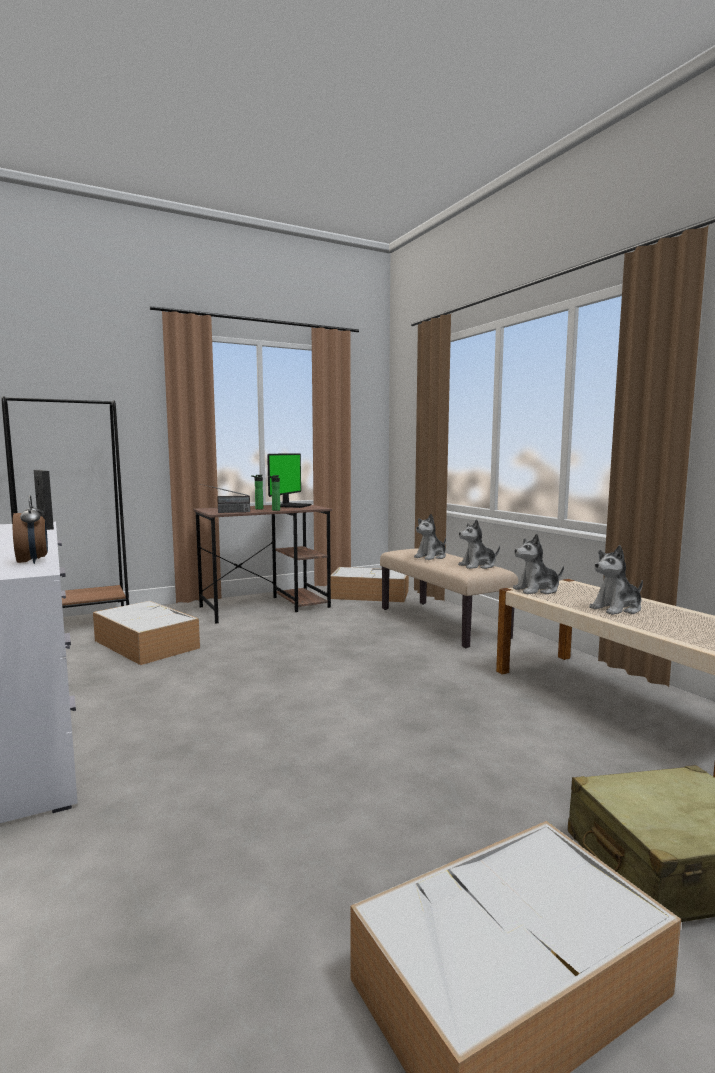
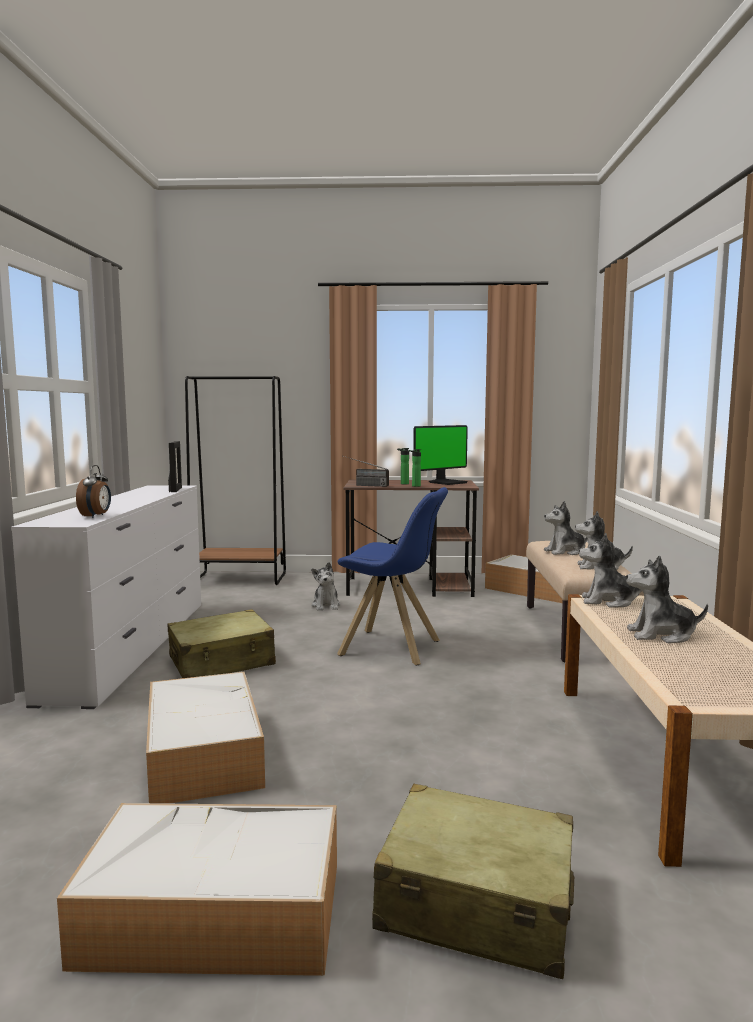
camera: 30 degrees right, 0 degrees up
storage box [93,601,200,665] -> storage box moved to [146,672,265,804]
none -> beige suitcase [167,609,276,678]
none -> plush toy [311,562,341,610]
none -> blue chair [337,487,448,665]

